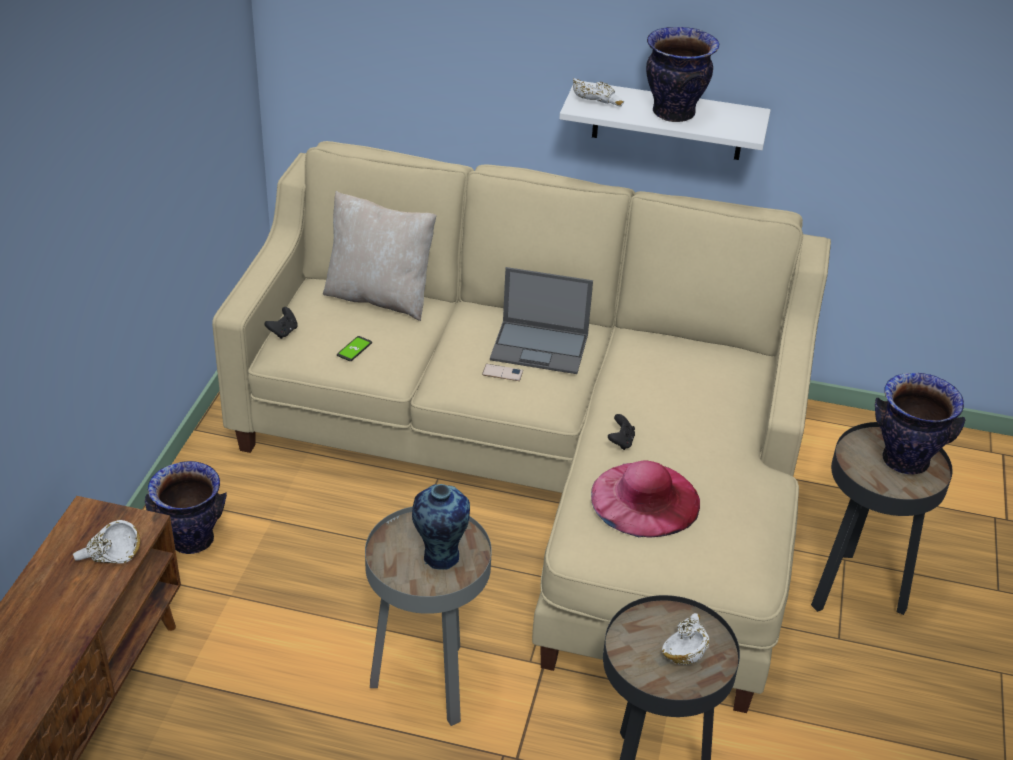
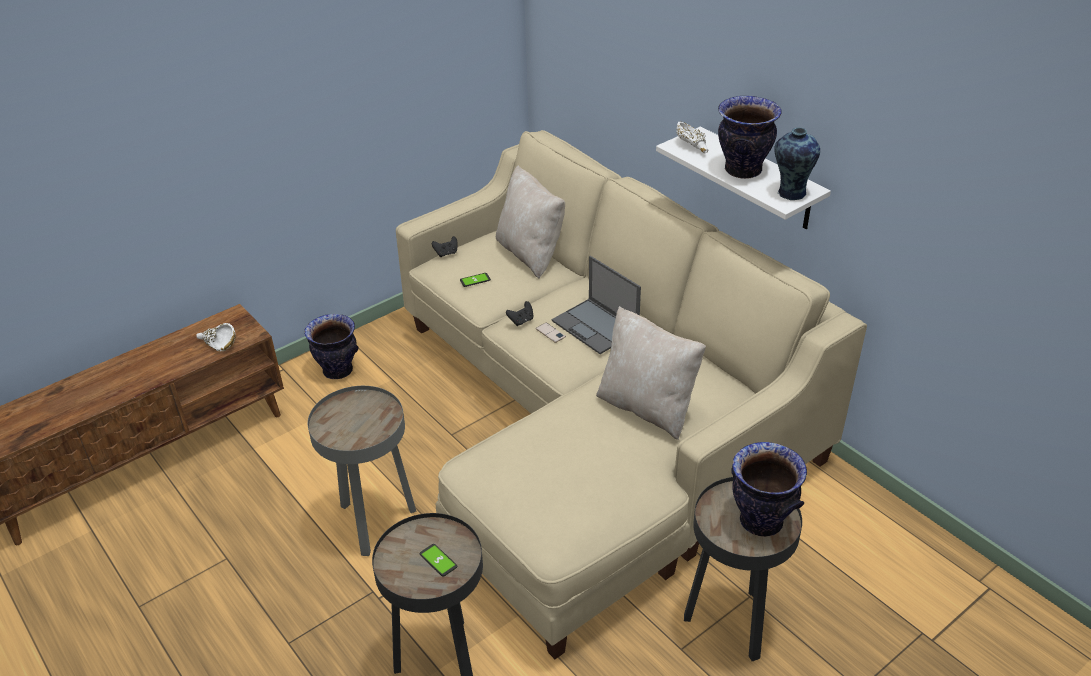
camera: 40 degrees right, 0 degrees up
vase [412,484,470,570] -> vase moved to [774,128,820,200]
pink hat [591,460,700,537] -> none
black game controller [608,414,635,450] -> black game controller moved to [506,301,534,326]
white bowl [662,613,709,665] -> phone [419,544,457,577]
none -> beige pillow [596,306,706,440]

